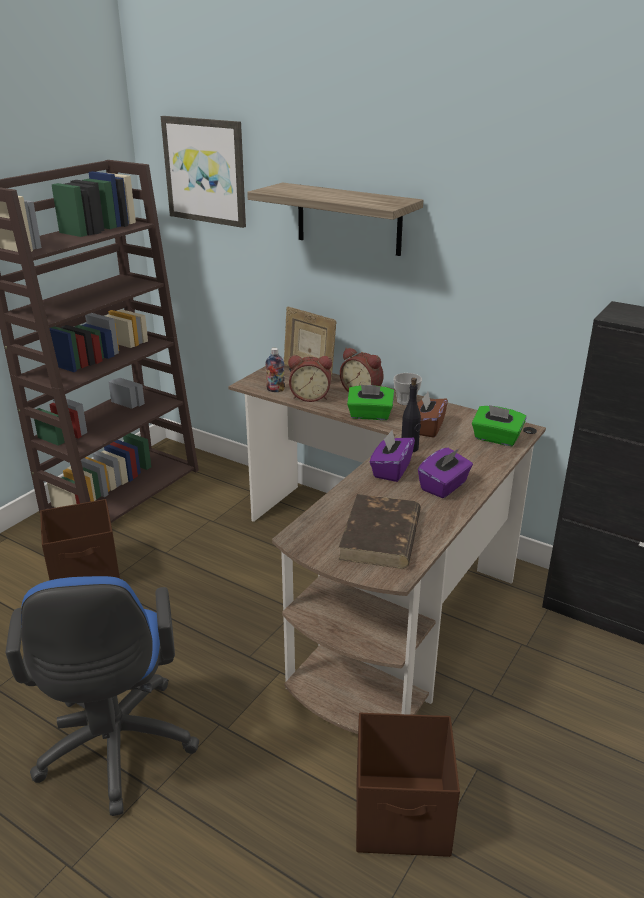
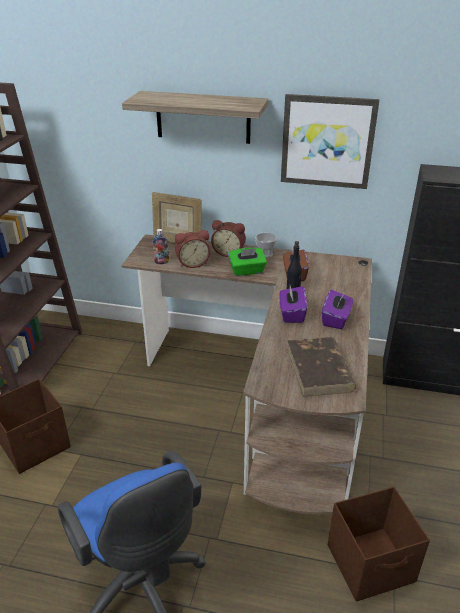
camera: 20 degrees left, 5 degrees up
picture [161,116,246,228] -> picture moved to [281,94,380,189]
green tissue box [472,405,527,446] -> none

